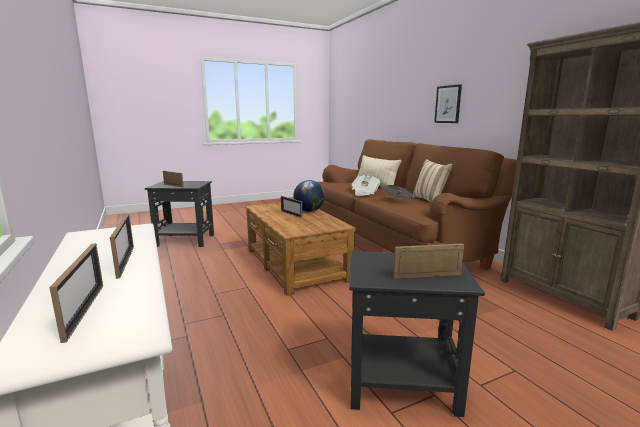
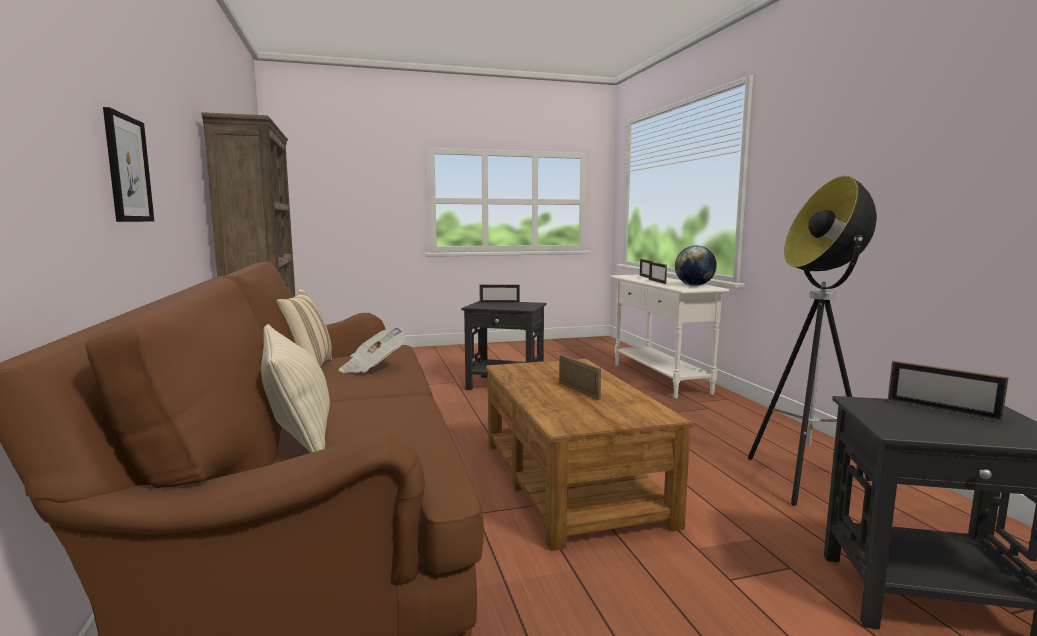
camera: 170 degrees left, 5 degrees down
globe [293,180,325,212] -> globe moved to [675,245,717,286]
newspaper [351,174,381,196] -> none
none -> floor lamp [748,176,877,506]

